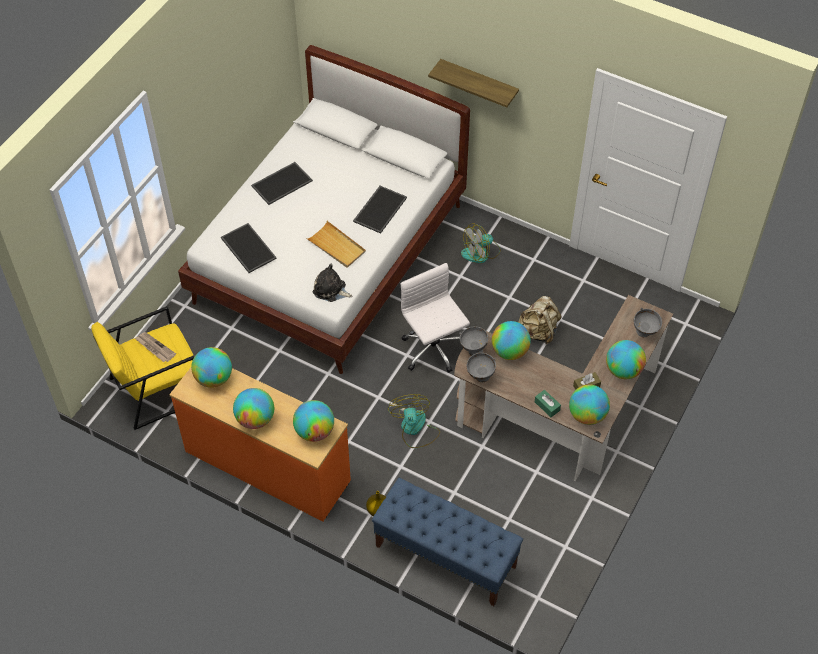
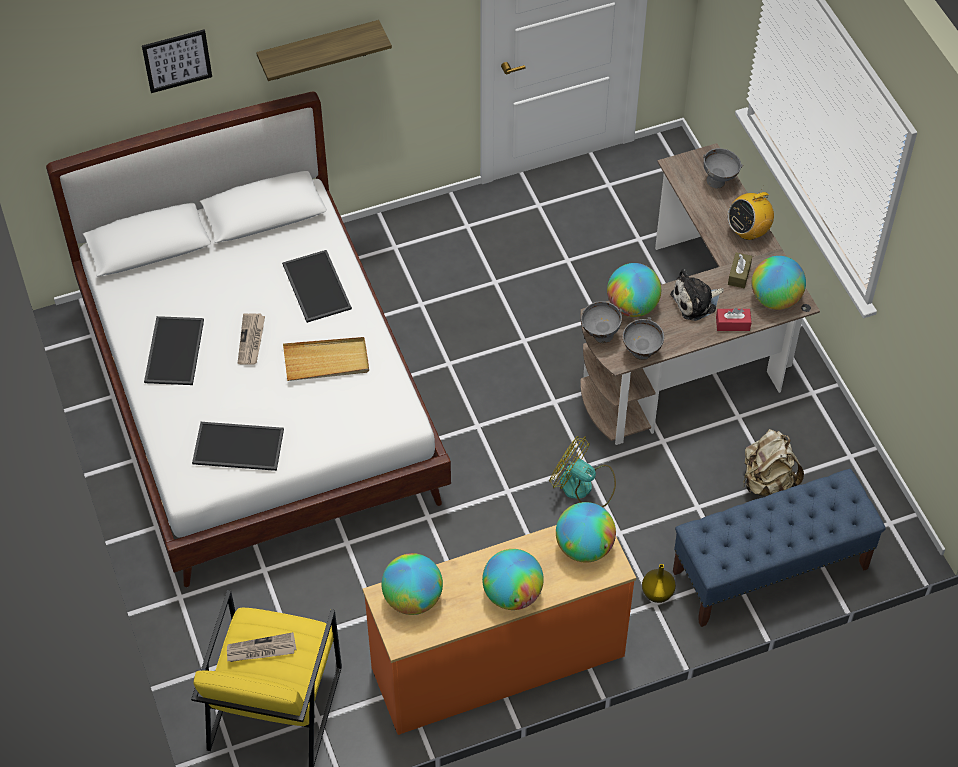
camera: 50 degrees left, 0 degrees up
plush toy [313,264,353,302] -> plush toy moved to [670,269,724,321]
white office chair [401,263,470,373] -> none
fan [461,224,501,263] -> none
beige backpack [518,296,562,344] -> beige backpack moved to [743,429,804,496]
green tissue box [535,390,561,417] -> red tissue box [716,308,752,331]
globe [606,340,646,379] -> radio [728,186,774,240]
none -> picture [142,29,212,93]
none -> newspaper [238,314,265,365]

